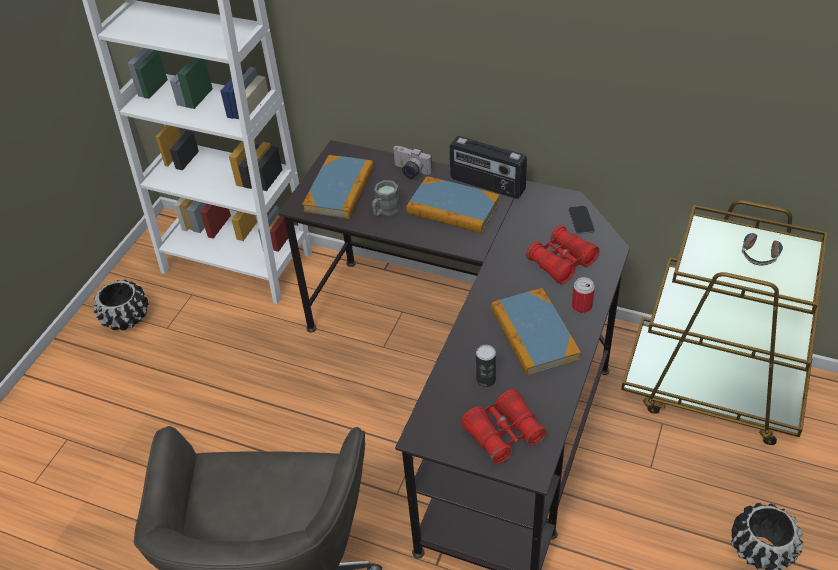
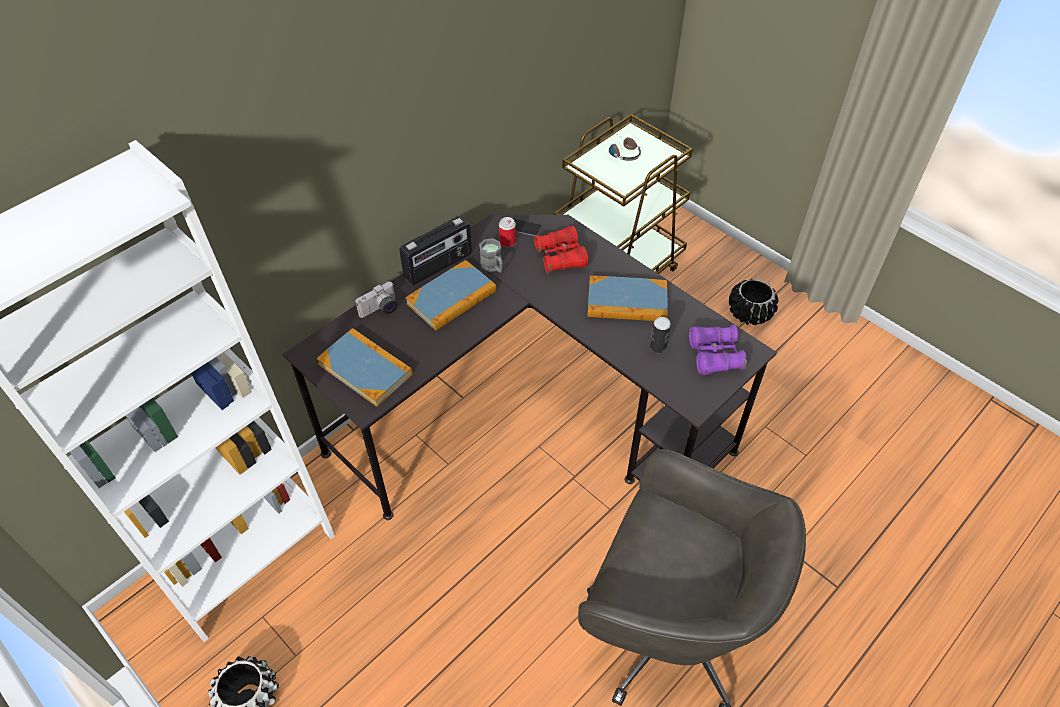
camera: 70 degrees left, 5 degrees up
grey mug [372,180,400,216] -> grey mug moved to [479,238,503,273]
red binoculars [461,389,547,464] -> purple binoculars [689,325,747,375]
can [572,277,595,313] -> can moved to [499,217,516,247]

